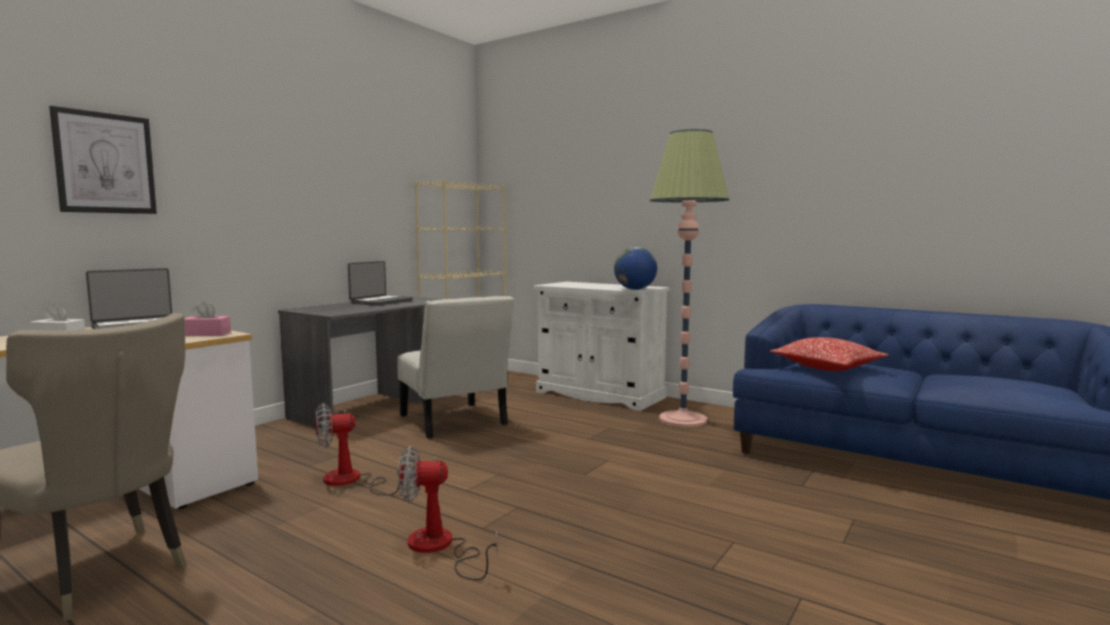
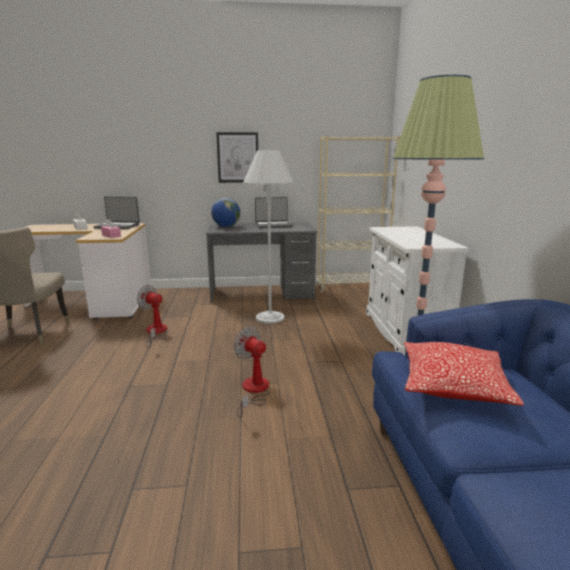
camera: 50 degrees right, 10 degrees up
picture [49,106,157,214] -> picture moved to [216,132,258,183]
white chair [397,296,514,439] -> white floor lamp [243,150,294,324]
fan [398,446,497,581] -> fan moved to [234,327,270,418]
globe [614,247,657,290] -> globe moved to [211,198,240,227]

